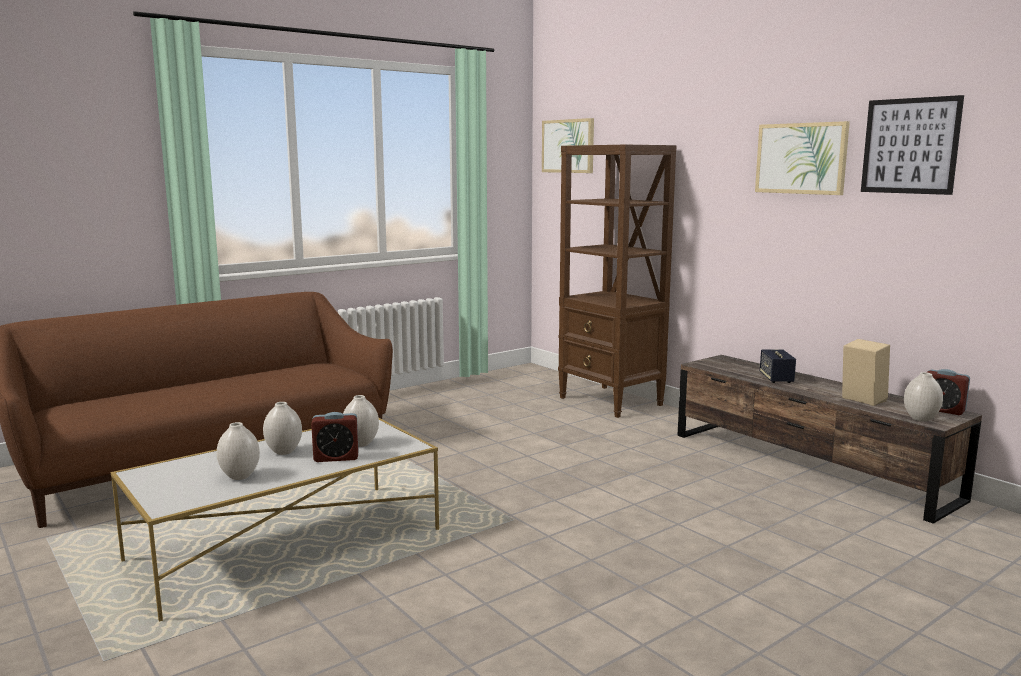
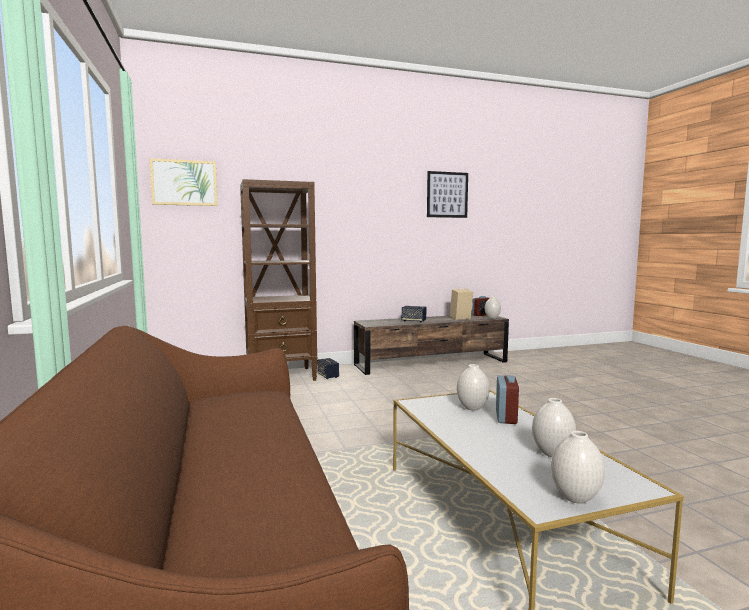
camera: 70 degrees left, 5 degrees down
white vase [263,402,302,455] -> white vase moved to [551,431,605,504]
picture [755,121,850,195] -> none
none -> speaker [317,358,339,379]

